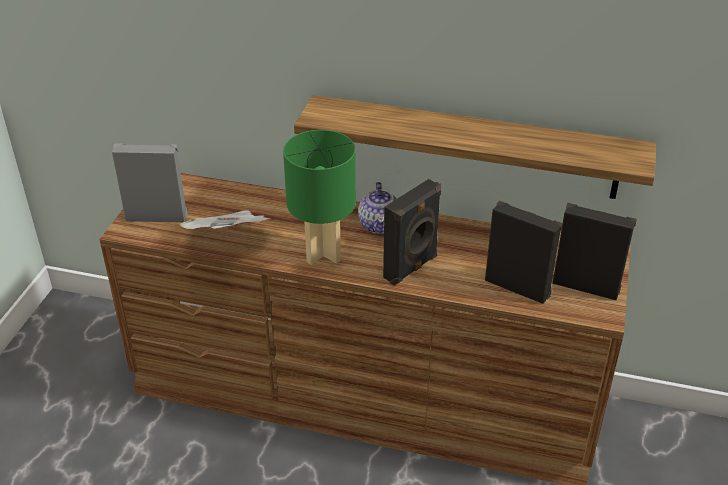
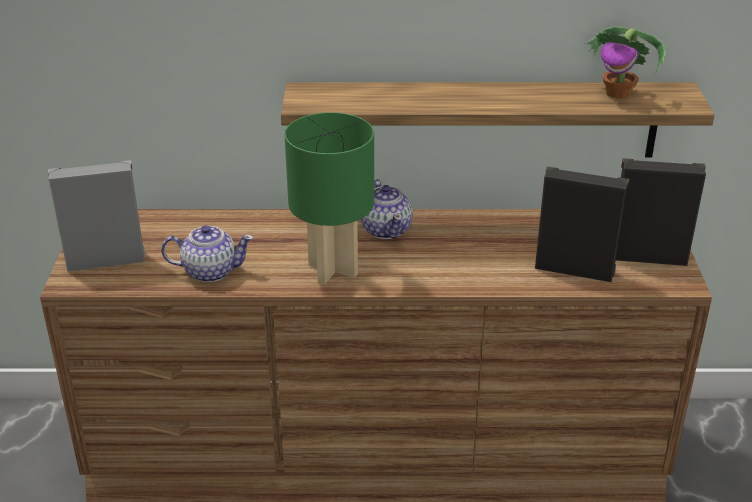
camera: 15 degrees left, 5 degrees down
newspaper [180,210,271,229] -> teapot [161,225,254,282]
black speaker [383,179,441,285] -> none
none -> potted plant [584,27,666,99]

